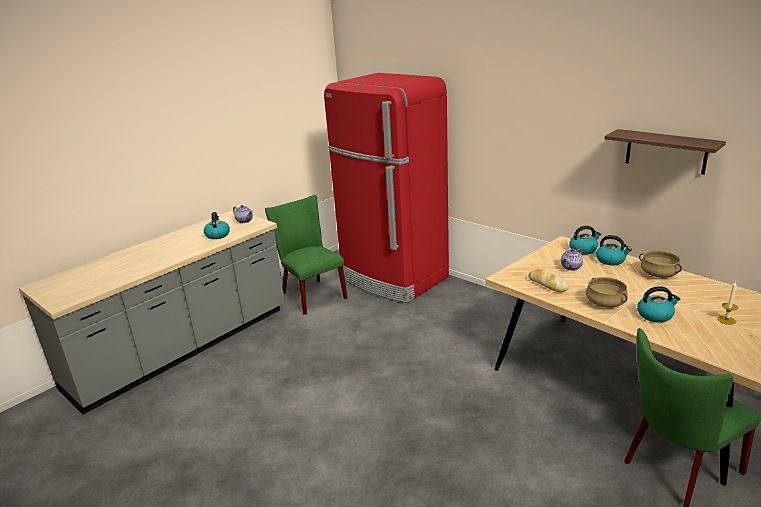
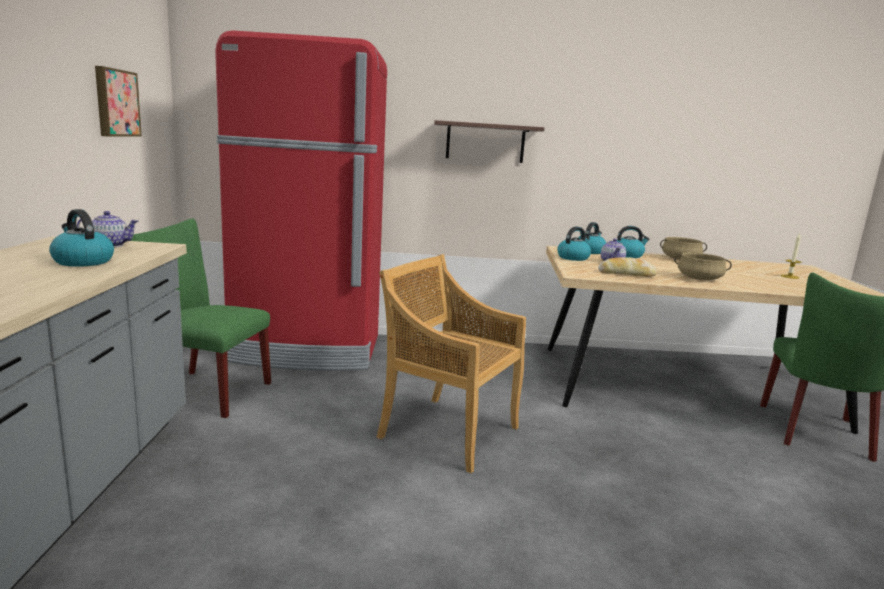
camera: 45 degrees left, 10 degrees down
shelf [605,129,726,175] -> shelf moved to [434,120,545,163]
kettle [637,286,681,323] -> kettle moved to [557,226,591,261]
none -> picture [95,66,142,137]
none -> beige chair [377,254,526,473]

